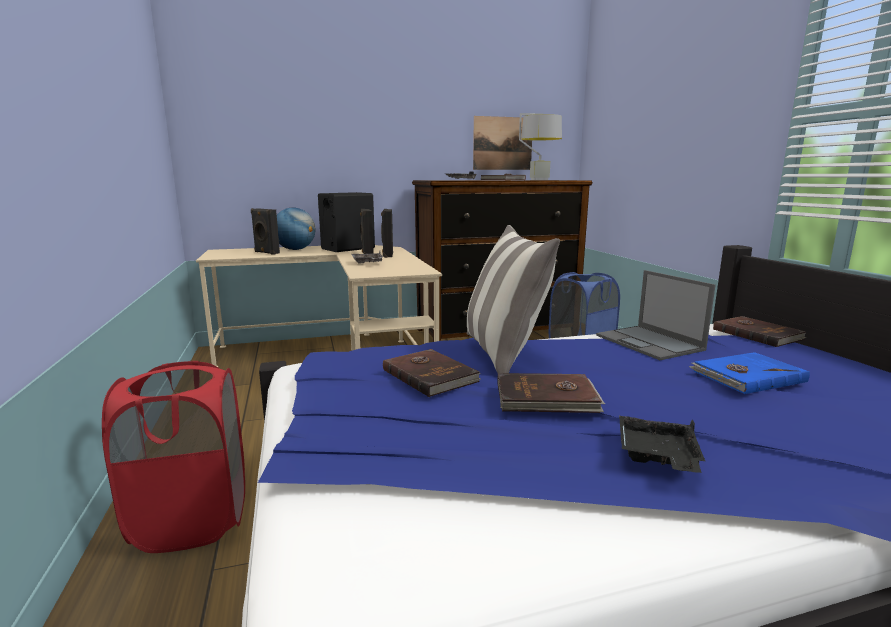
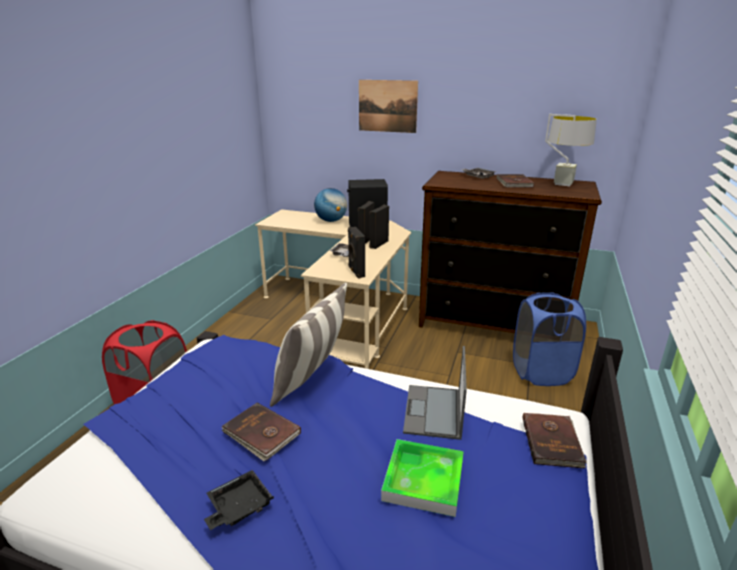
camera: 35 degrees right, 10 degrees up
black speaker [251,208,280,255] -> black speaker moved to [348,227,365,279]
brown book [383,349,481,397] -> none
picture [473,116,532,170] -> picture moved to [359,80,418,133]
blue book [689,352,810,394] -> tray [381,439,464,517]

